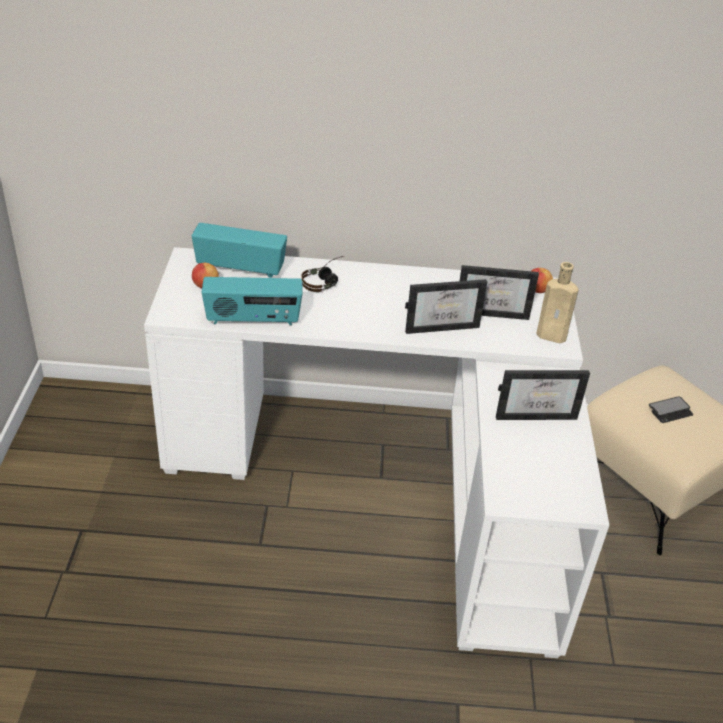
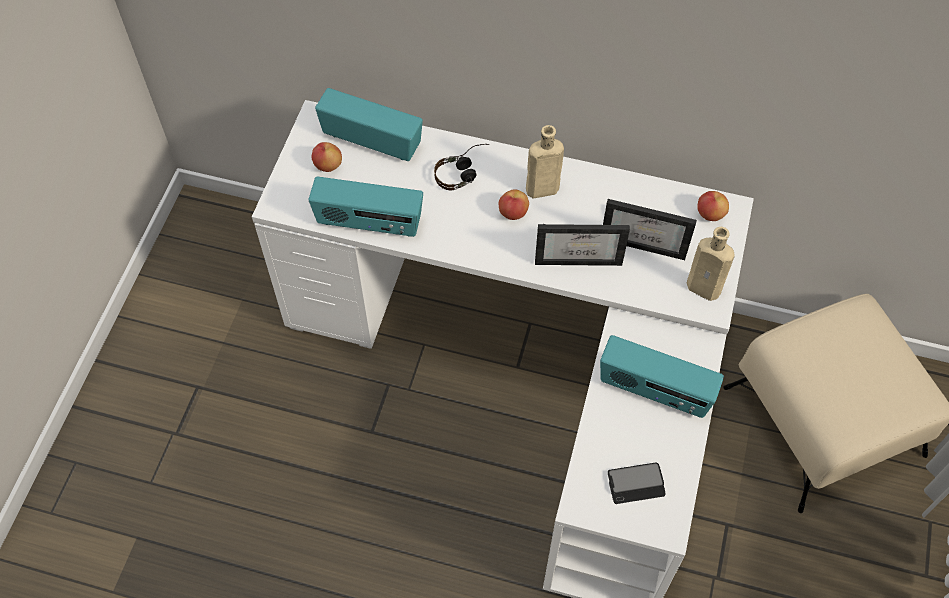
camera: 15 degrees right, 20 degrees up
picture frame [496,370,590,420] -> radio [600,335,724,418]
phone [649,396,693,423] -> phone moved to [608,462,666,504]
none -> apple [499,189,529,220]
none -> beige bottle [526,125,564,199]

